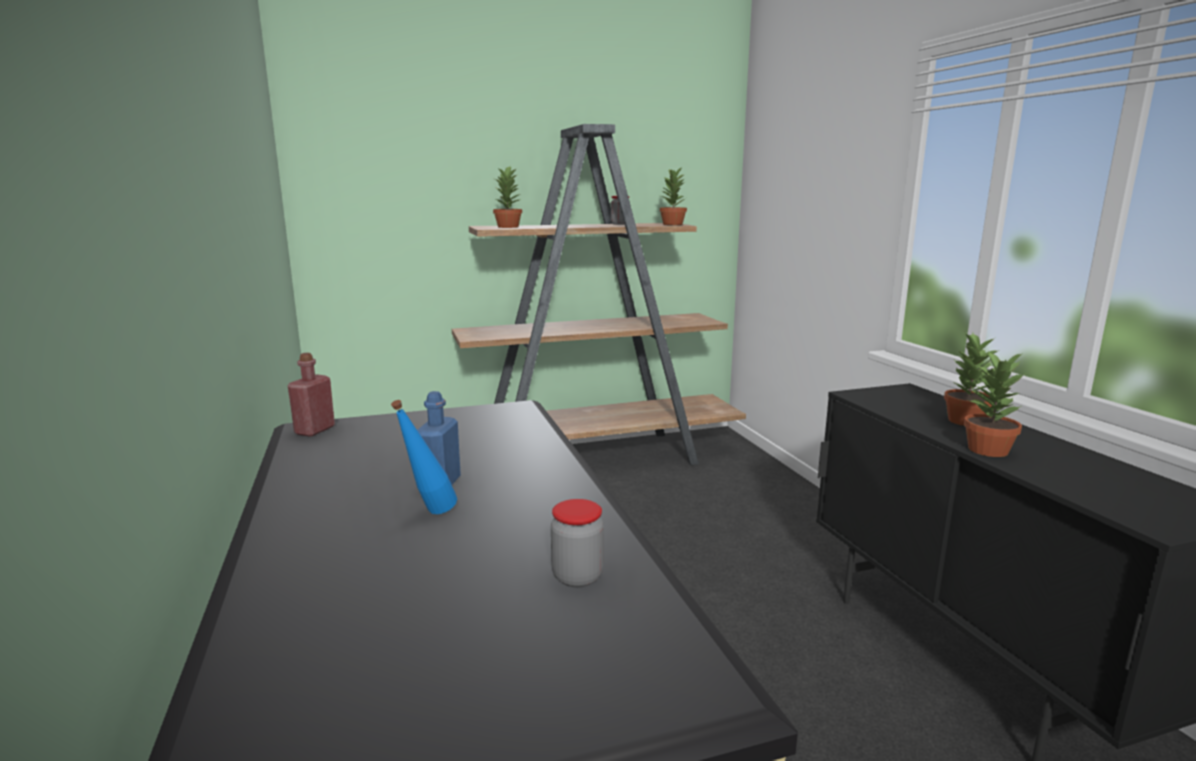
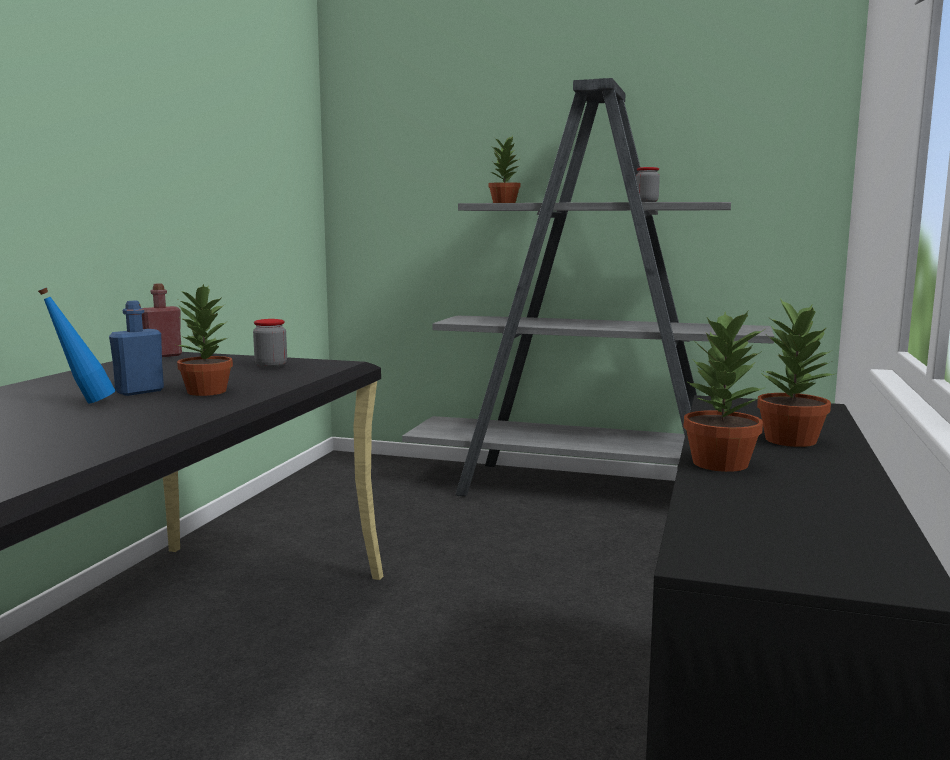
camera: 35 degrees right, 5 degrees down
brown bookcase [452,124,746,465] -> grey bookcase [402,78,774,496]
jar [551,499,604,587] -> jar moved to [253,319,287,368]
potted plant [660,166,687,225] -> potted plant moved to [177,284,233,396]

